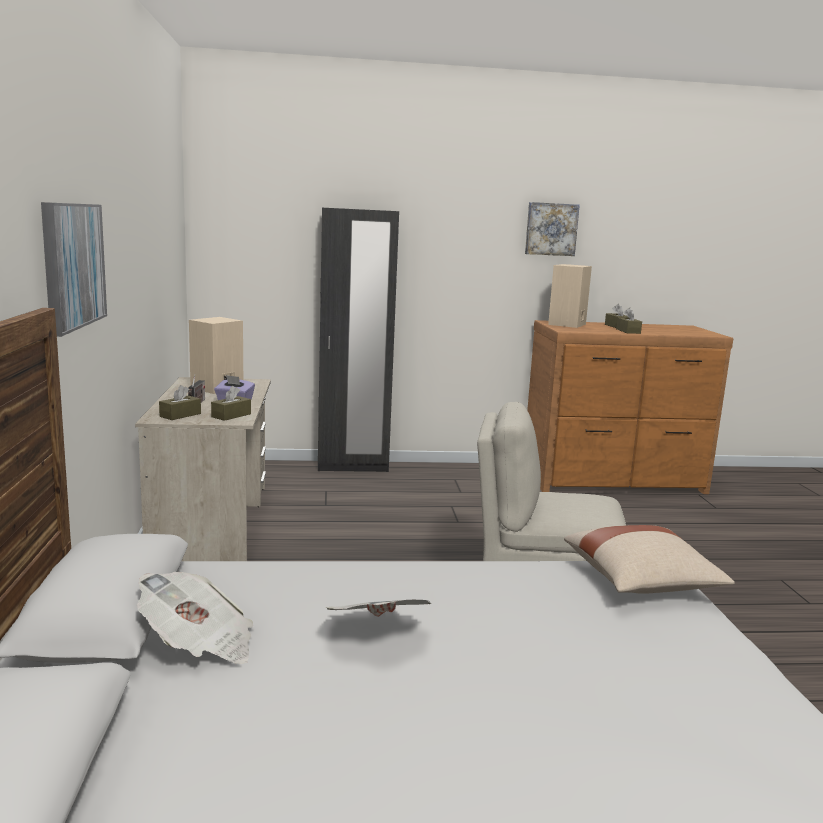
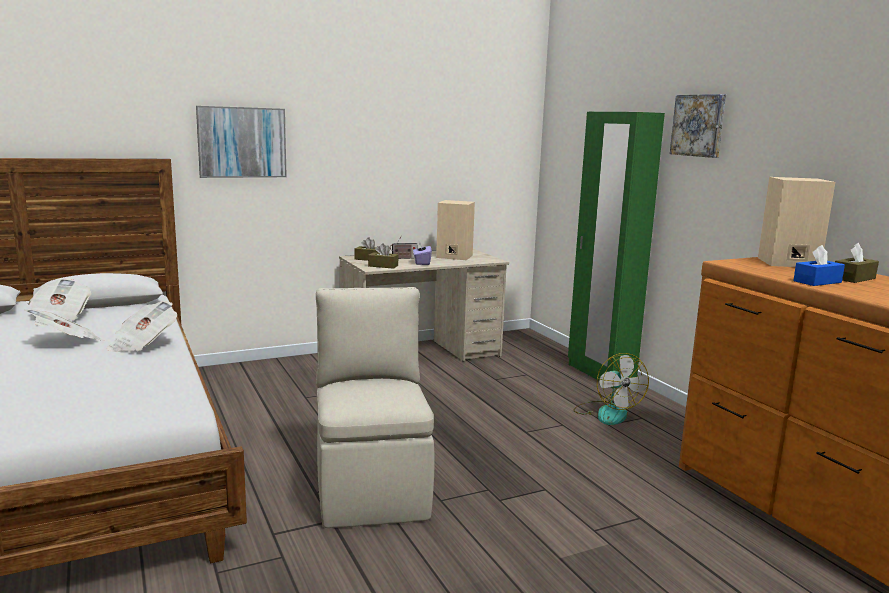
camera: 70 degrees right, 0 degrees up
black wardrobe [318,208,399,472] -> green wardrobe [568,112,665,389]
picture [525,202,580,256] -> picture moved to [670,94,726,158]
beige pillow [564,525,735,594] -> none
brown tissue box [616,308,642,334] -> blue tissue box [793,245,845,286]
none -> newspaper [106,301,177,352]
none -> fan [573,353,649,425]

